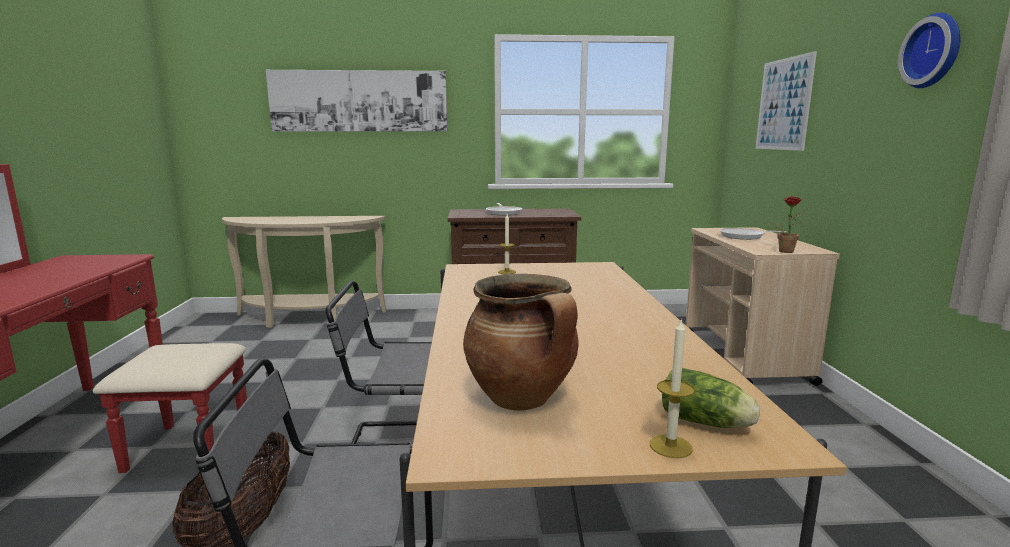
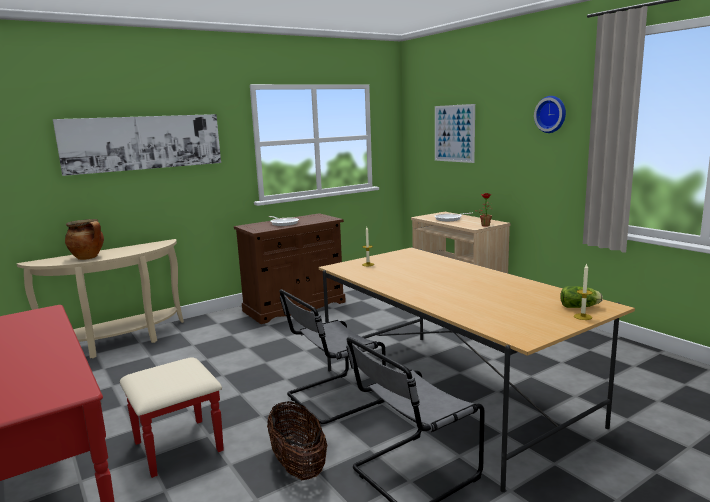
camera: 30 degrees left, 0 degrees up
cooking pot [463,274,579,411] -> cooking pot moved to [65,219,104,260]

